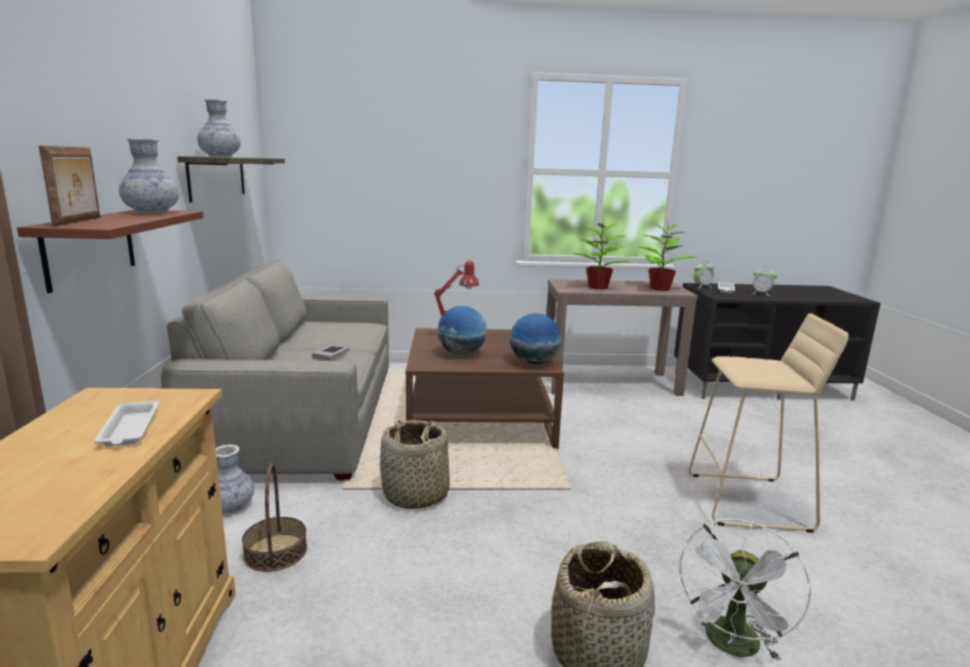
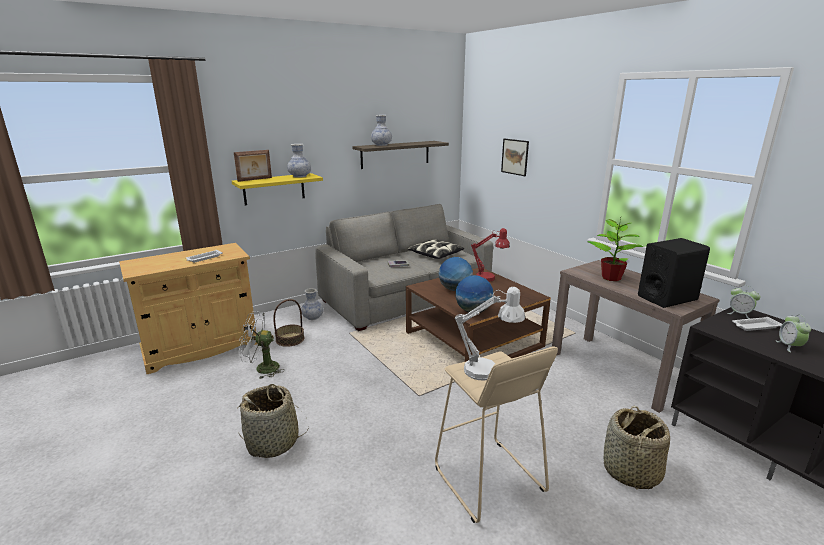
camera: 60 degrees right, 5 degrees up
brown shelf [17,210,204,293] -> yellow shelf [232,173,323,205]
basket [380,419,450,509] -> basket moved to [604,405,670,490]
potted plant [640,224,695,291] -> black speaker [638,238,710,308]
white fan [677,519,811,661] -> white fan moved to [239,311,285,379]
none -> pillow [408,239,464,259]
none -> white table lamp [455,287,525,381]
none -> picture [501,139,529,176]

